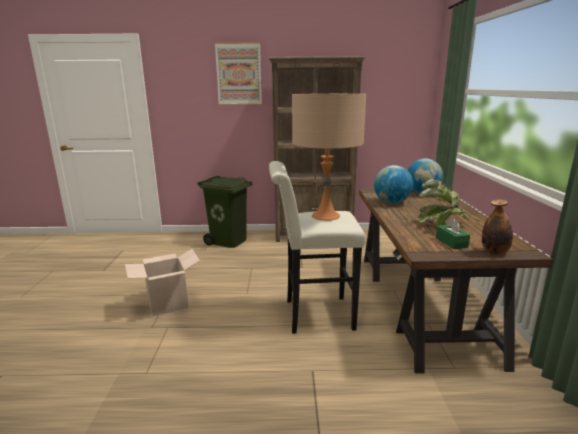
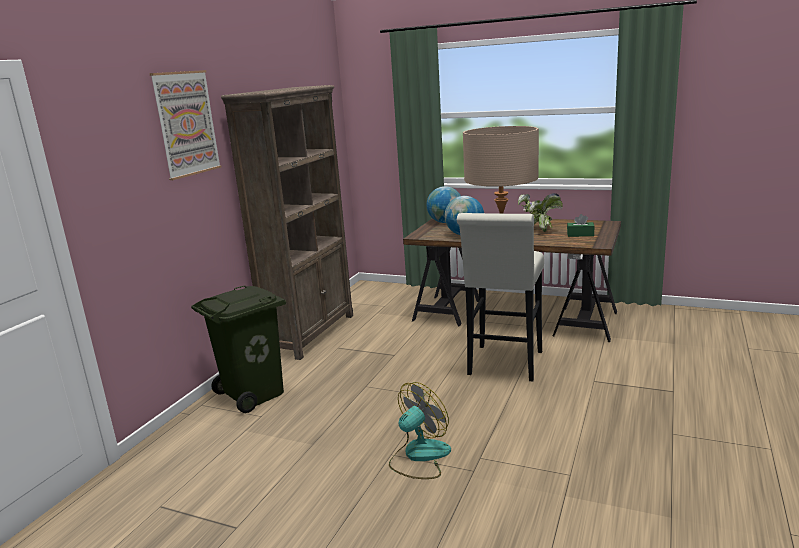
camera: 65 degrees left, 0 degrees up
cardboard box [125,249,200,316] -> fan [389,382,451,479]
bottle [482,199,513,254] -> none

